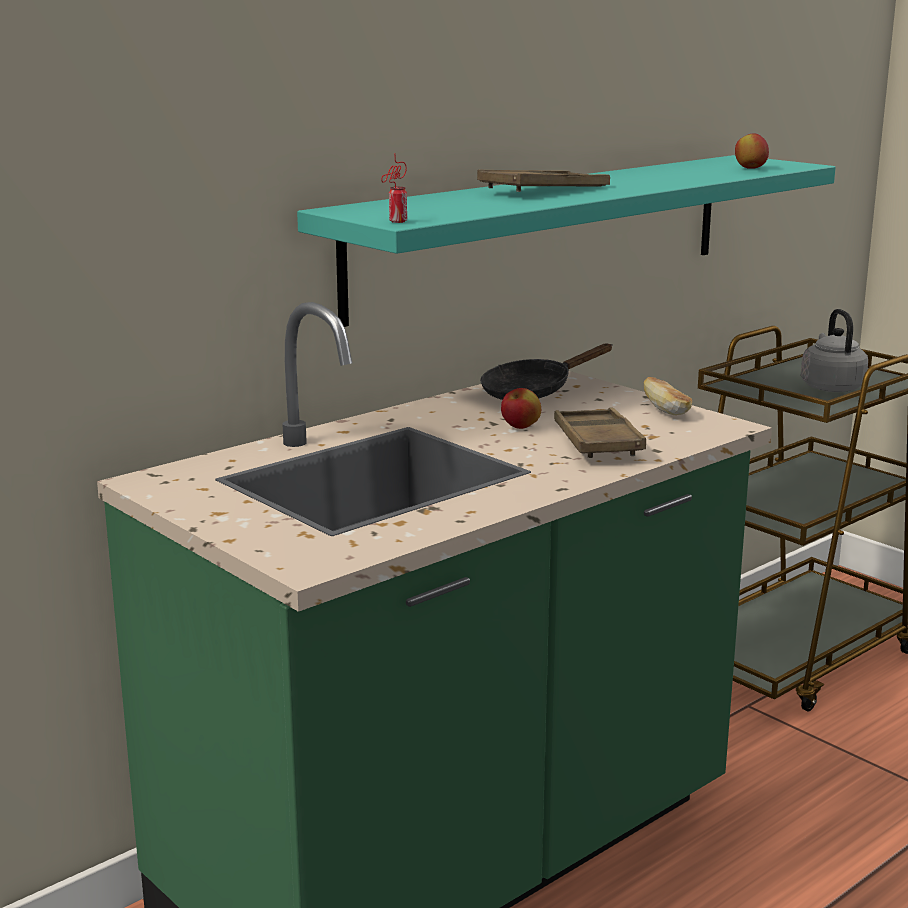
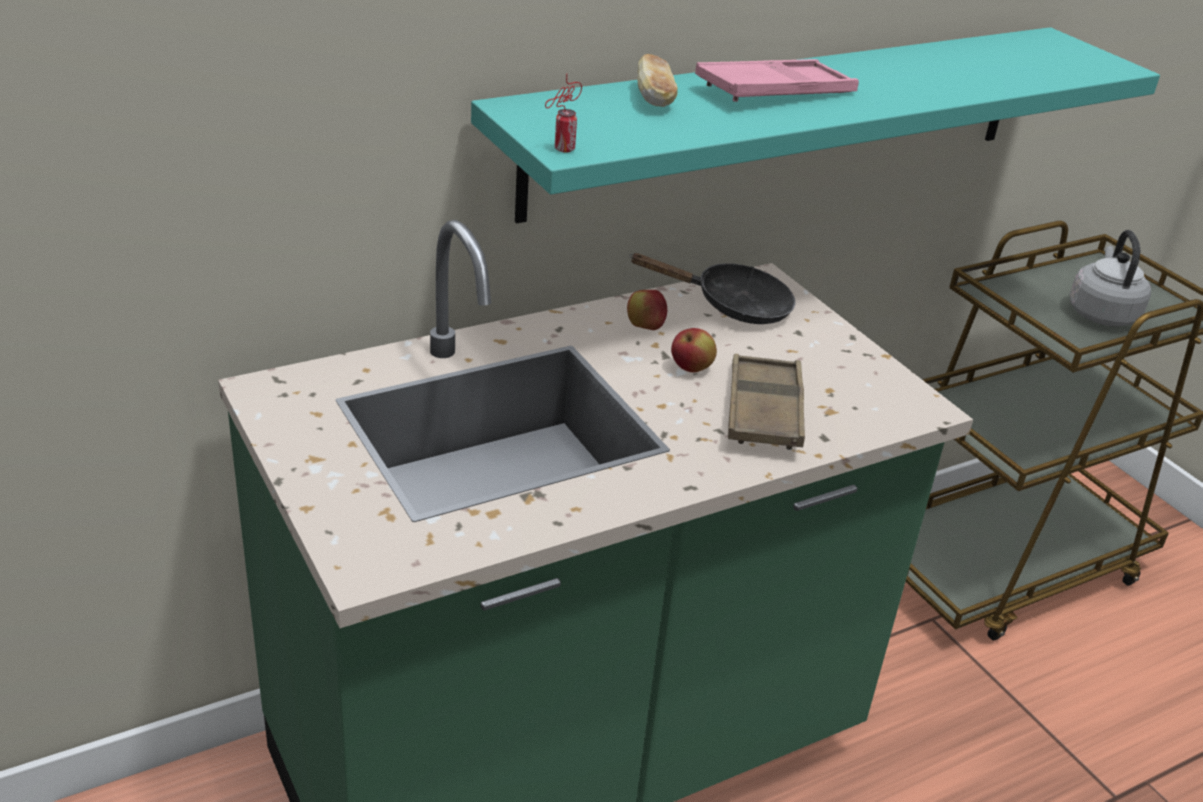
camera: 10 degrees right, 15 degrees up
brown tray [477,169,610,192] -> pink tray [695,59,859,102]
black frying pan [480,343,613,400] -> black frying pan turned 150 degrees counterclockwise [629,253,796,324]
bread [644,377,692,415] -> bread moved to [637,54,677,107]
apple [735,133,769,169] -> apple moved to [627,290,667,330]

